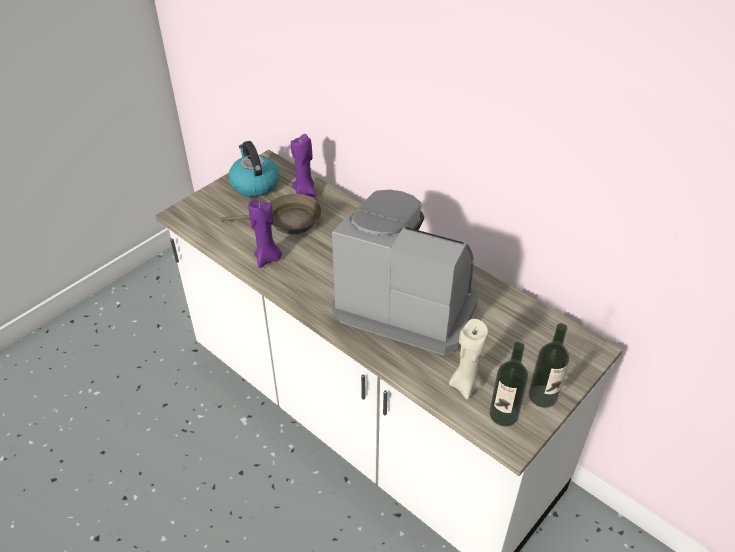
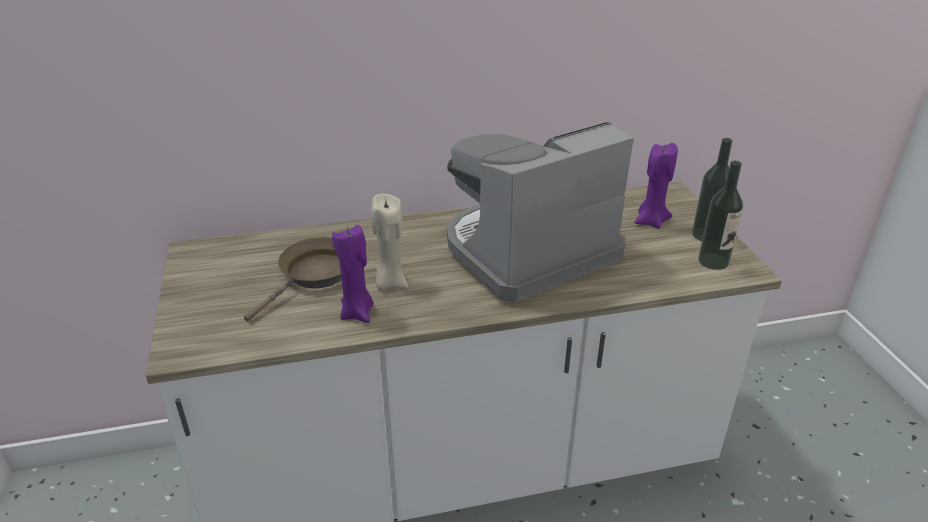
camera: 55 degrees left, 10 degrees down
kettle [228,141,280,197] -> none
purple candle [291,134,316,197] -> purple candle moved to [634,143,678,229]
beige candle [449,319,488,399] -> beige candle moved to [371,194,408,290]

